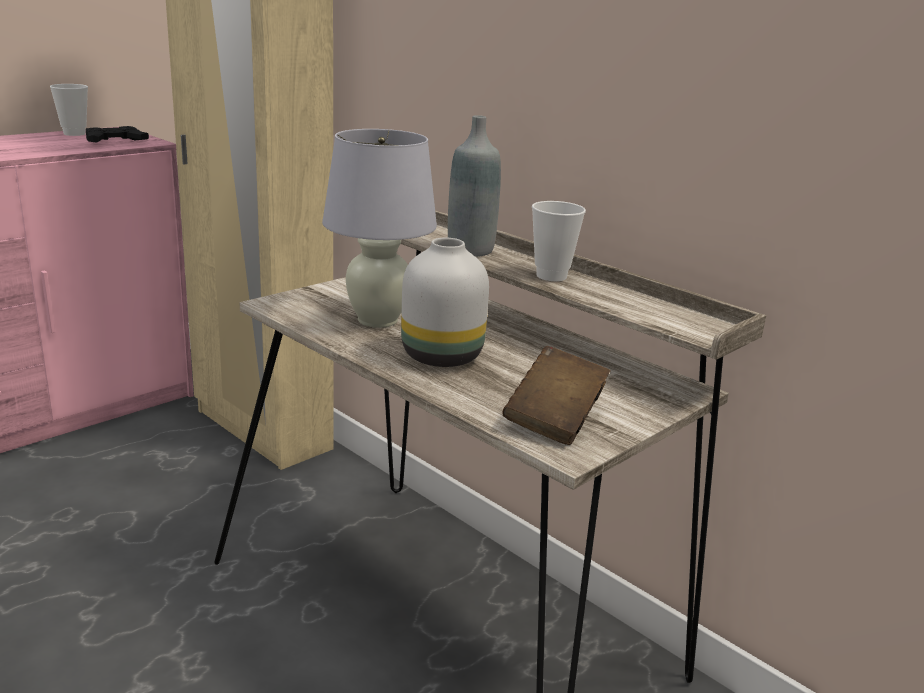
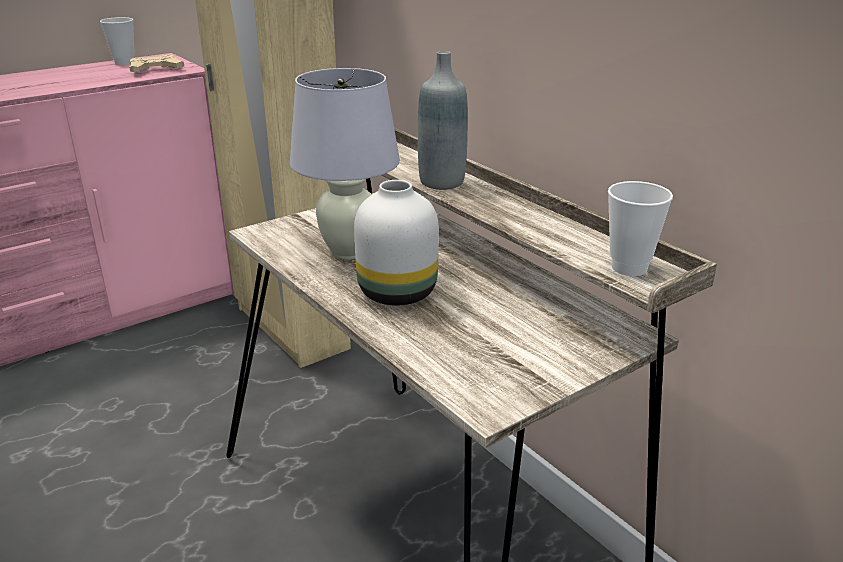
camera: 10 degrees right, 5 degrees up
black game controller [86,126,149,142] -> beige game controller [129,55,184,72]
brown book [502,346,611,445] -> none
cup [532,201,586,281] -> cup moved to [608,181,673,276]

